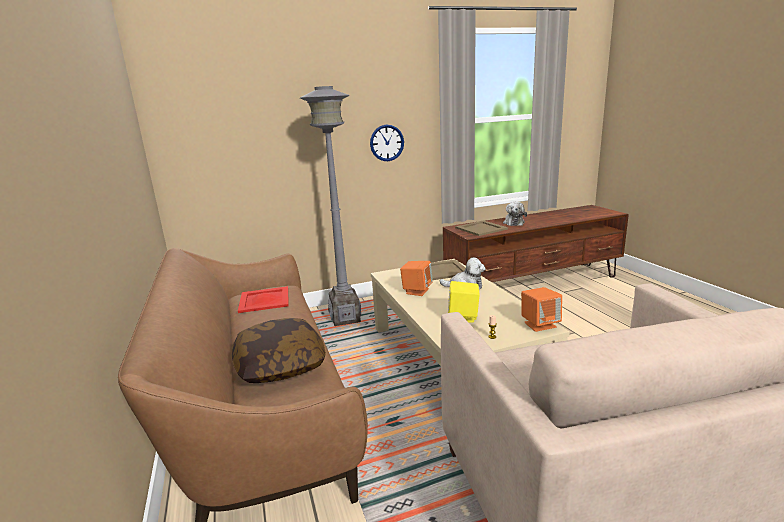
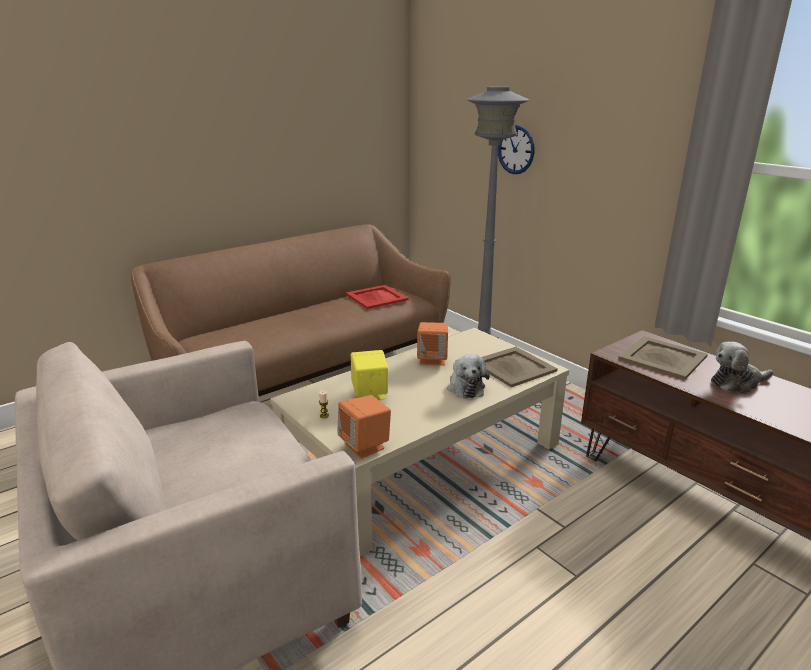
camera: 70 degrees right, 5 degrees up
pillow [232,318,326,383] -> none
wall clock [370,125,404,161] -> wall clock moved to [498,125,535,174]

